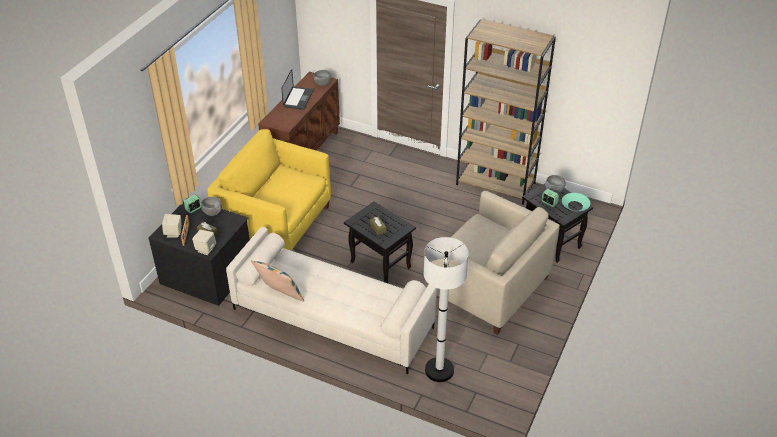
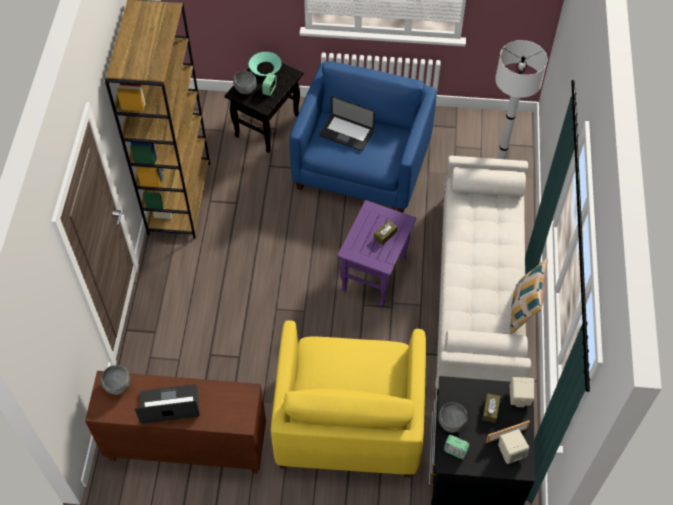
camera: 110 degrees left, 15 degrees up
black side table [344,201,416,284] -> purple side table [337,200,417,306]
beige armchair [425,191,560,335] -> blue armchair [289,61,437,213]
none -> laptop [319,96,375,151]

